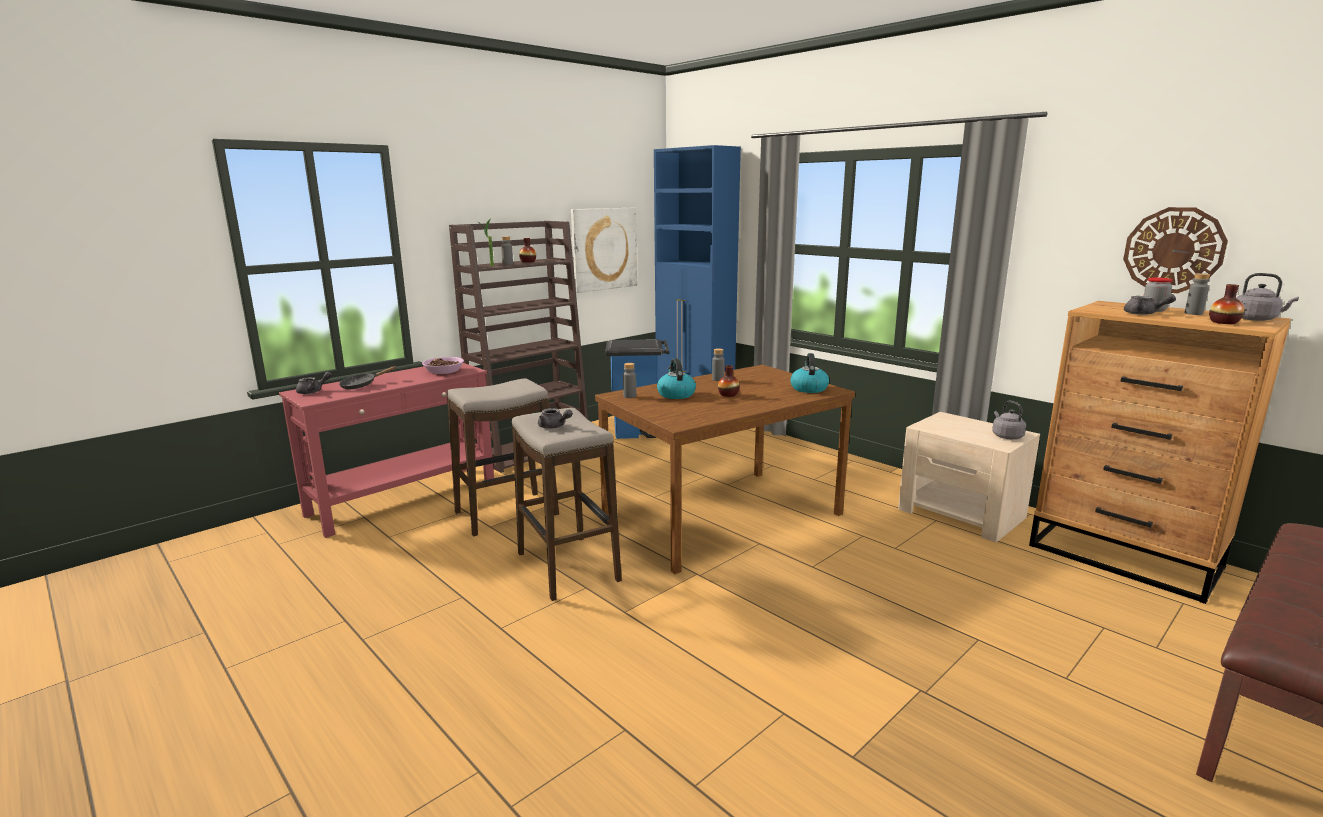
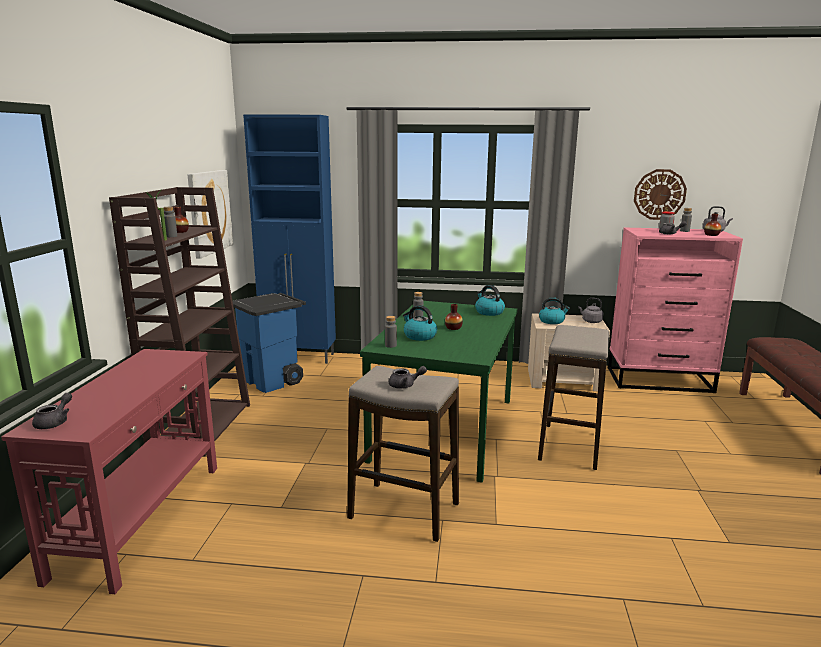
camera: 40 degrees left, 0 degrees up
black frying pan [339,366,396,389] -> none
bowl [422,357,464,374] -> none
stool [447,378,559,537] -> stool moved to [538,325,609,470]
brown dining table [595,365,855,574] -> green dining table [360,301,517,482]
brown dresser [1029,301,1291,604] -> pink dresser [608,228,743,393]
none -> kettle [539,297,570,324]

